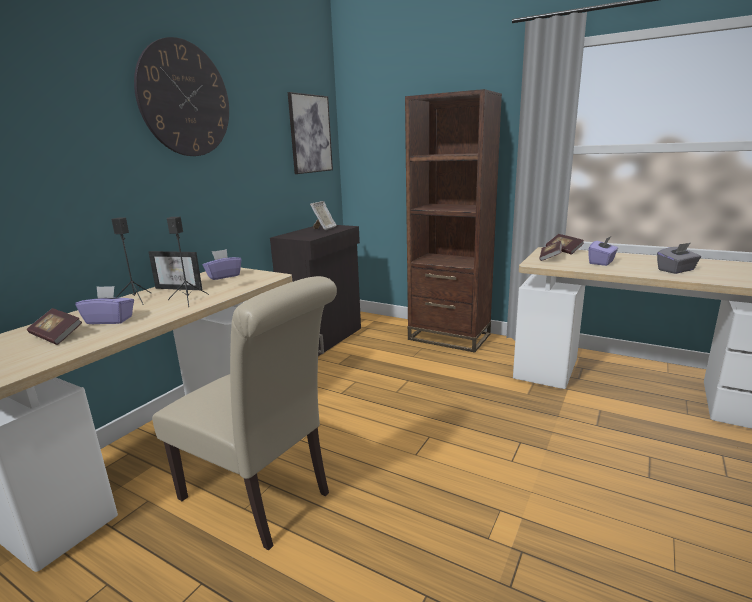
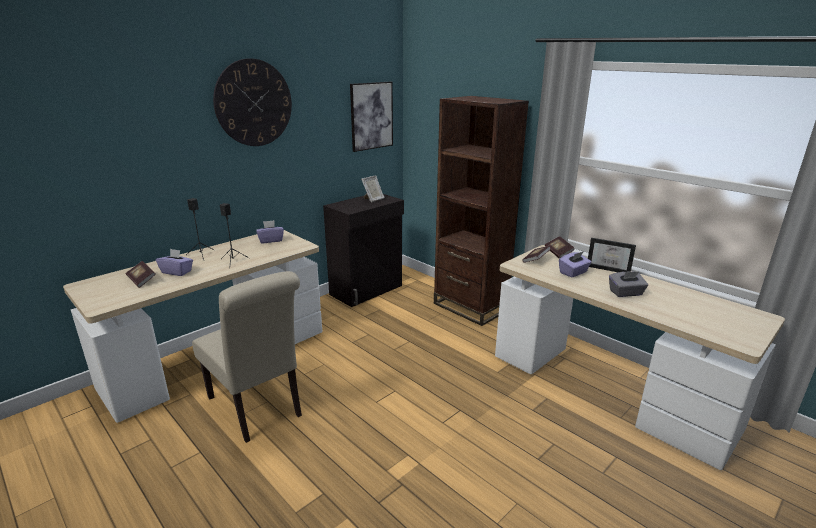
camera: 15 degrees right, 5 degrees up
picture frame [149,251,202,290] -> picture frame moved to [588,238,636,272]

